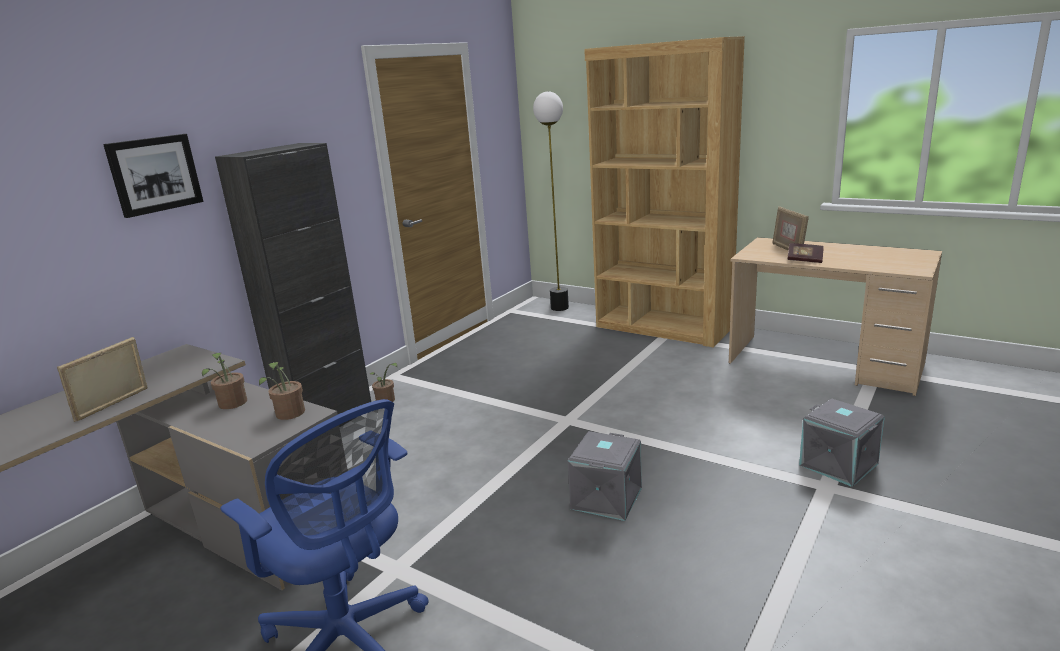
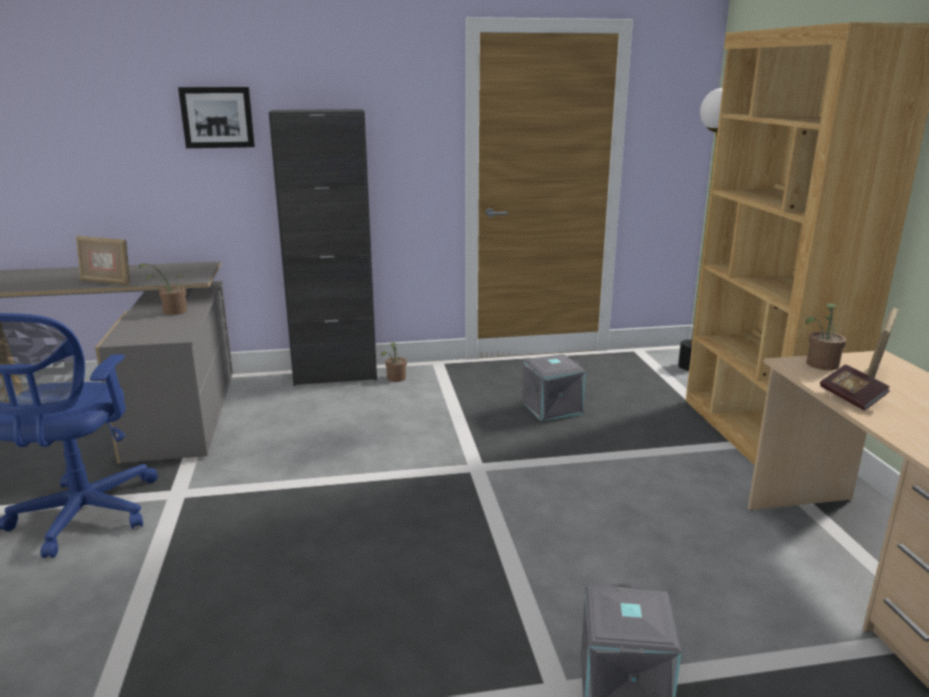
camera: 45 degrees right, 0 degrees up
picture frame [57,337,147,422] -> picture frame turned 150 degrees counterclockwise [76,236,130,285]
potted plant [259,362,305,420] -> potted plant moved to [806,303,846,370]
grey storage box [568,431,642,521] -> grey storage box moved to [522,354,586,421]

